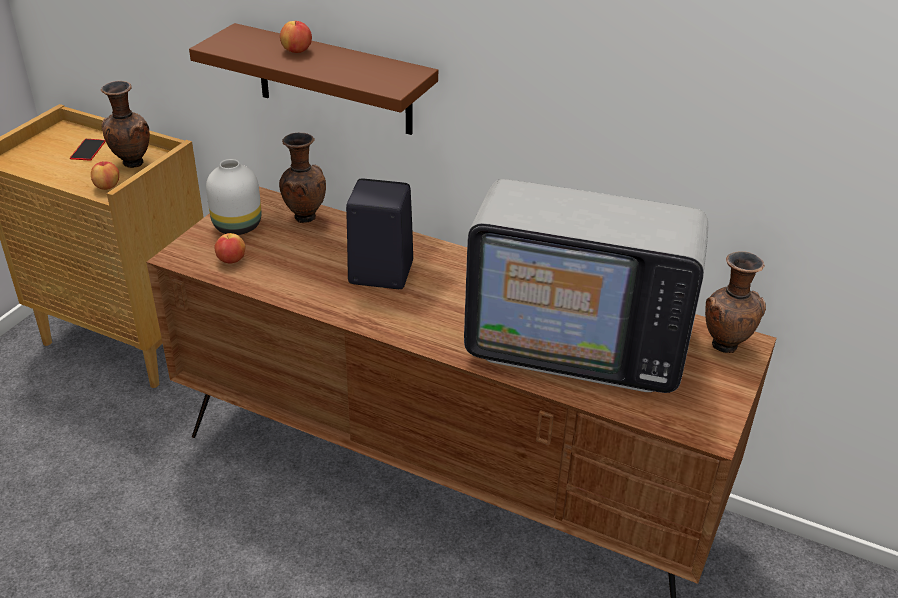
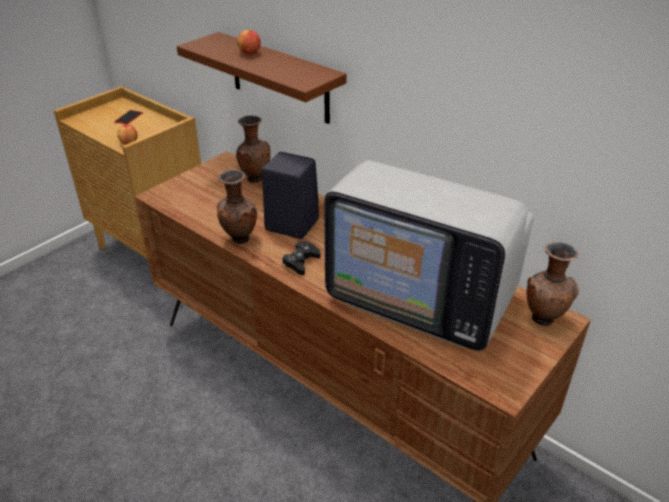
camera: 15 degrees right, 0 degrees up
brown vase [101,81,150,168] -> brown vase moved to [217,170,257,244]
white vase [206,159,261,235] -> none
apple [214,233,245,264] -> none
none -> black game controller [282,241,321,275]

